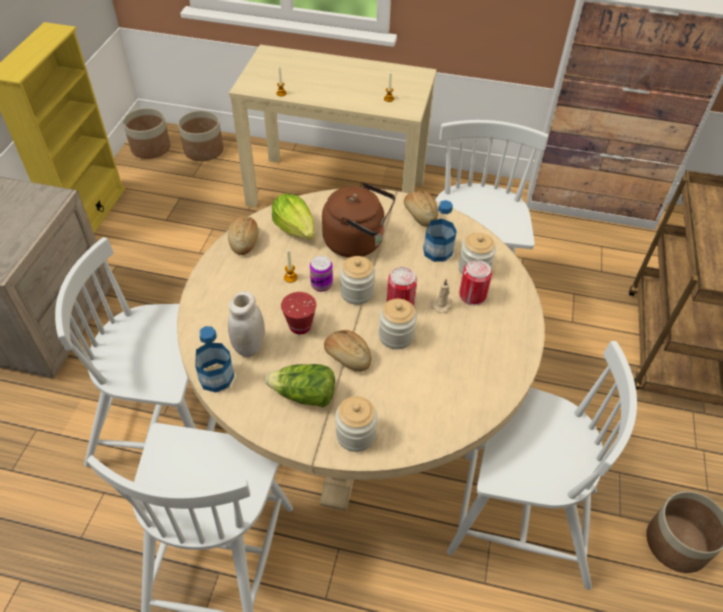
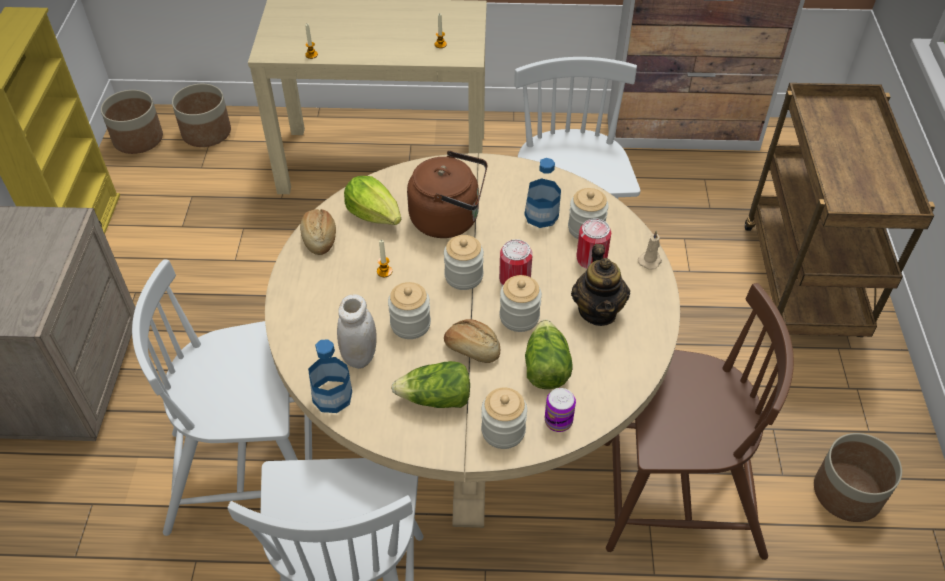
camera: 10 degrees left, 0 degrees up
red cup [281,292,316,334] -> jar [388,282,431,339]
can [310,256,333,292] -> can moved to [545,388,576,432]
bread [404,190,438,227] -> none
beige candle [431,279,453,313] -> beige candle moved to [638,230,662,270]
white chair [447,341,637,590] -> brown chair [604,283,794,560]
none -> lettuce [525,319,573,389]
none -> teapot [571,244,630,326]

